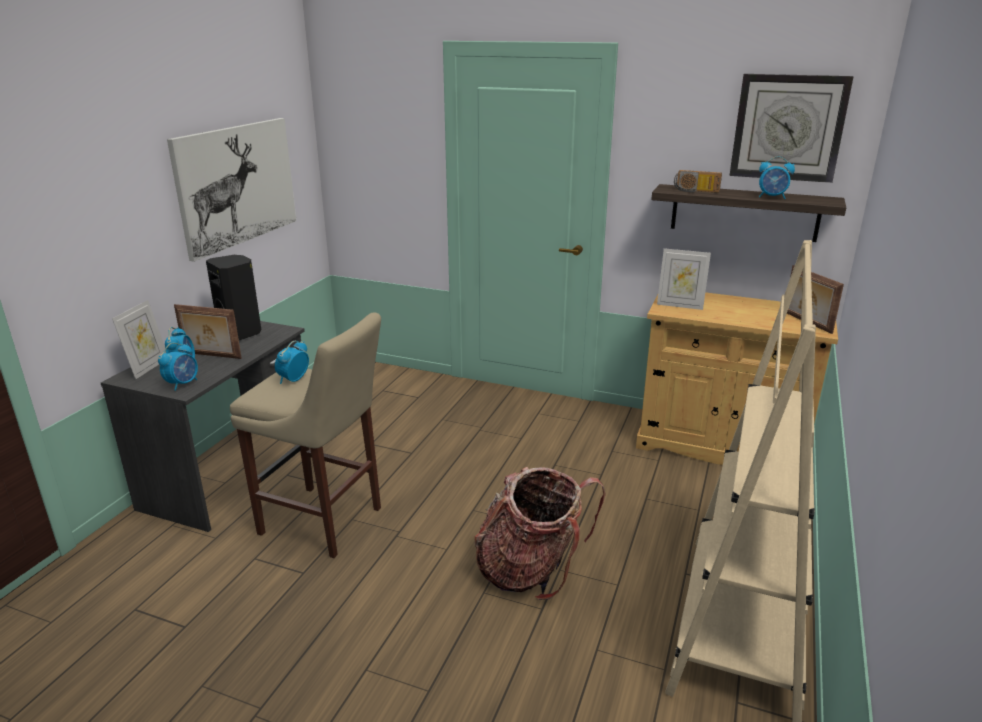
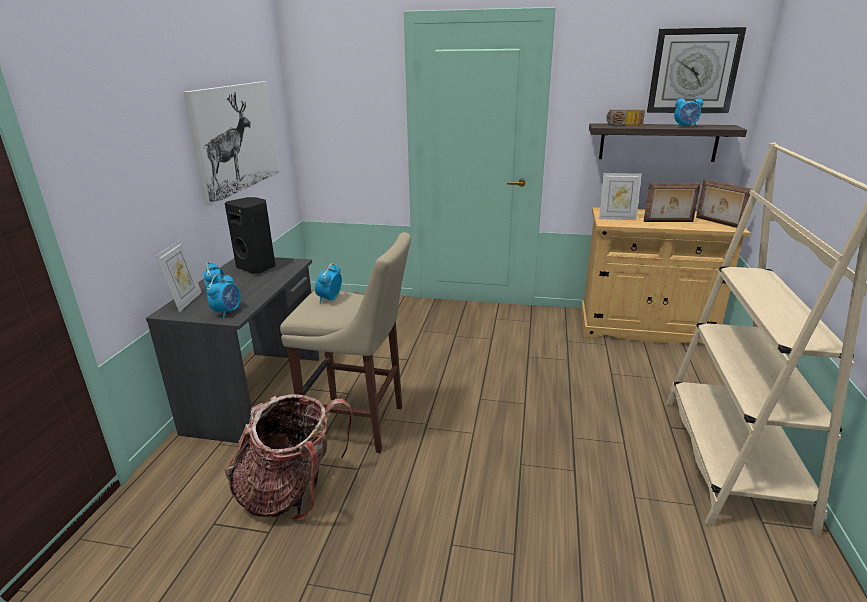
camera: 10 degrees left, 0 degrees up
picture frame [174,304,242,359] -> picture frame moved to [643,183,701,222]
backpack [474,467,606,600] -> backpack moved to [225,394,353,521]

